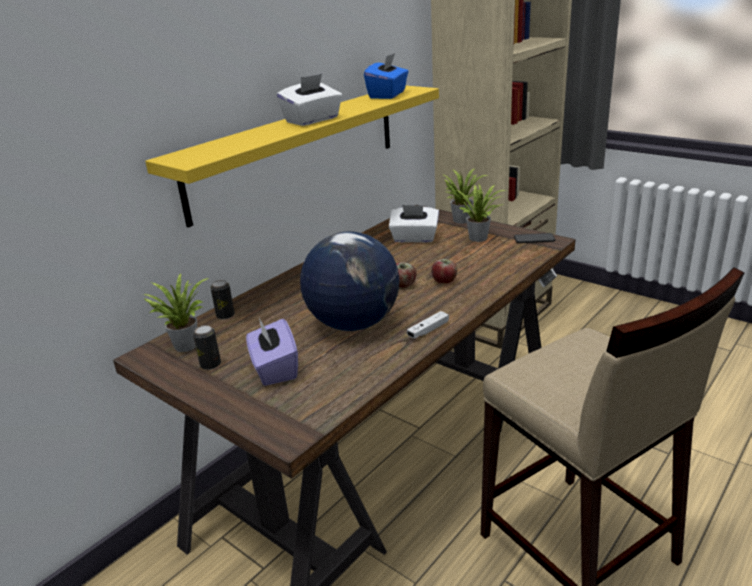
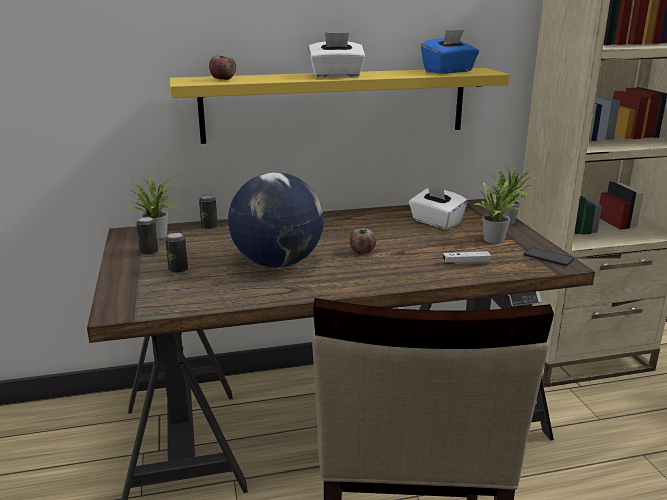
camera: 35 degrees right, 5 degrees down
purple tissue box [246,318,298,386] -> can [165,232,188,274]
white game controller [407,311,449,339] -> white game controller moved to [443,251,491,264]
apple [432,259,457,283] -> apple moved to [209,56,236,80]

